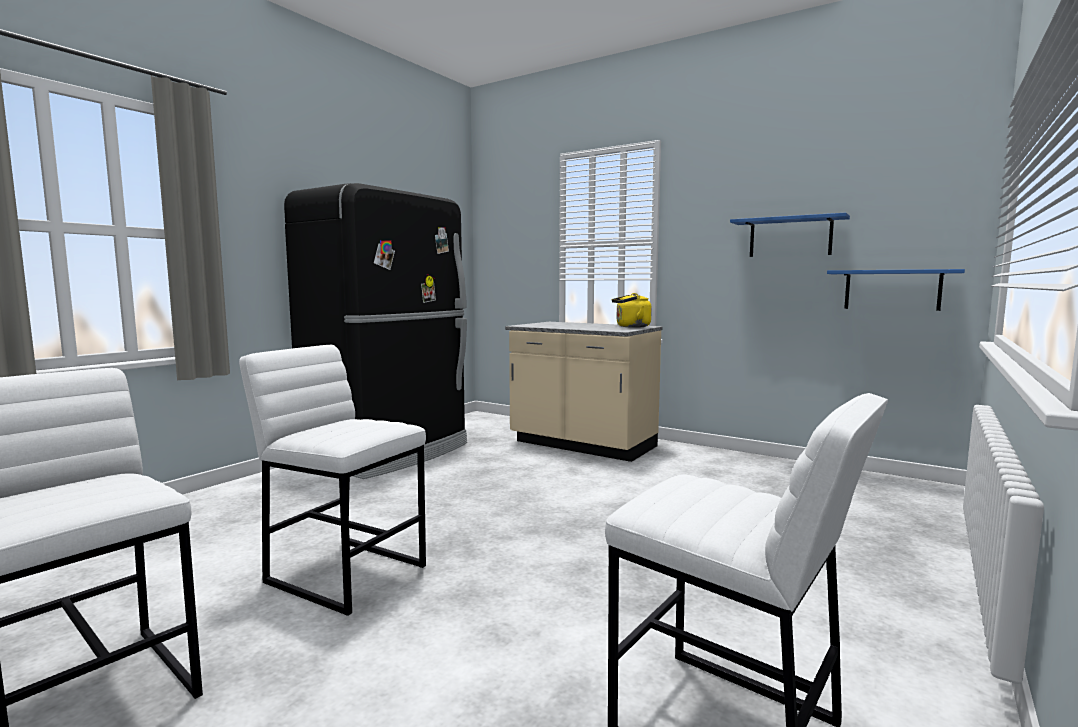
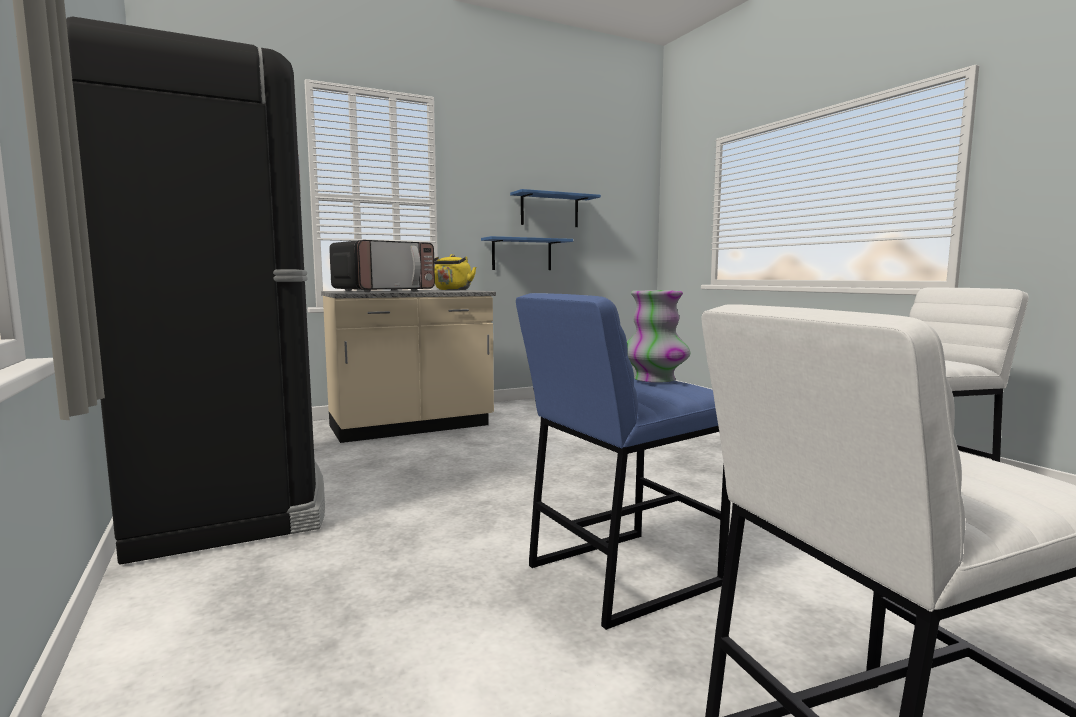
camera: 60 degrees left, 0 degrees up
white stool [239,345,426,616] -> blue stool [516,293,731,630]
blue shelf [827,269,965,311] -> blue shelf moved to [481,236,573,270]
none -> microwave [329,240,435,292]
none -> vase [627,290,691,383]

